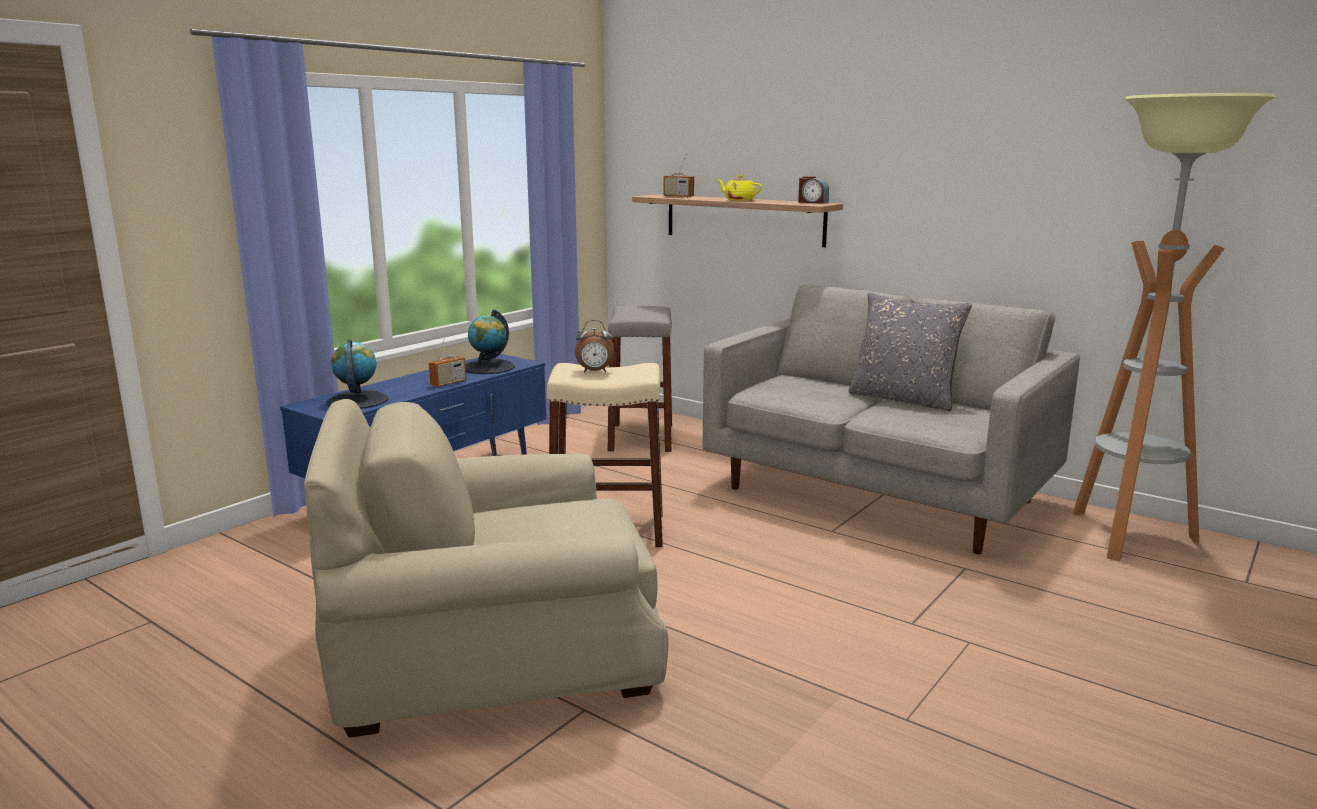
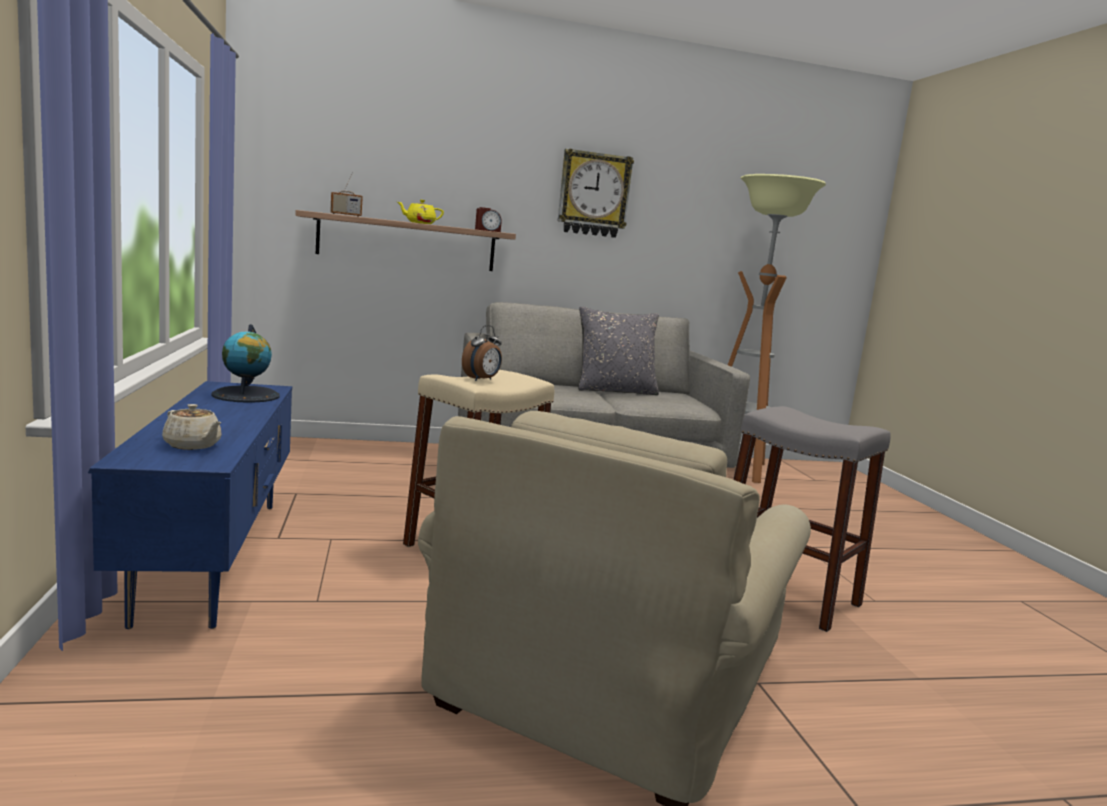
camera: 50 degrees left, 5 degrees down
globe [327,339,388,409] -> beige teapot [162,404,221,450]
radio [429,332,466,387] -> none
grey stool [608,306,672,452] -> grey stool moved to [733,406,891,632]
none -> wall clock [558,149,634,238]

